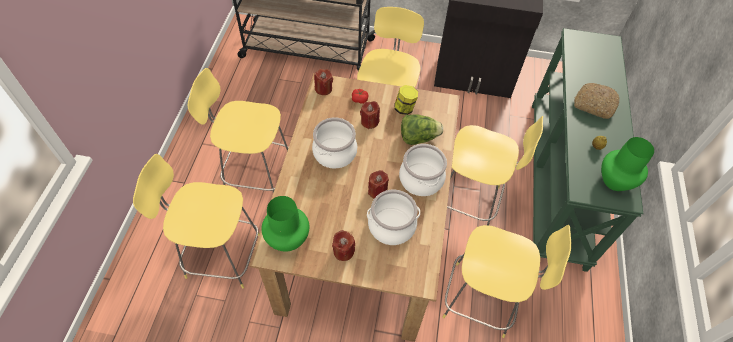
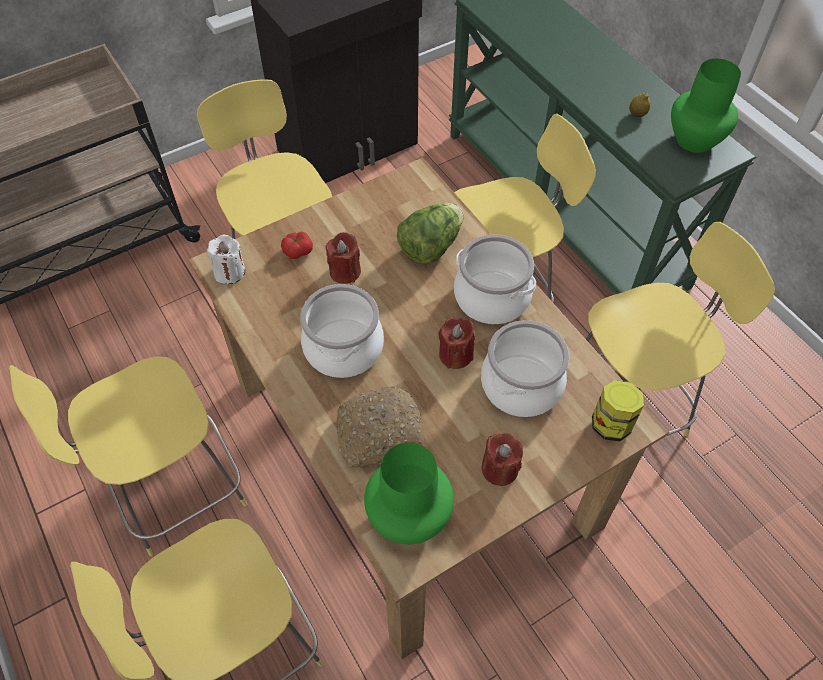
camera: 40 degrees left, 0 degrees up
red candle [314,69,333,95] -> white candle [207,235,245,284]
jar [394,85,418,115] -> jar moved to [592,380,644,442]
bread [574,83,619,119] -> bread moved to [337,386,425,468]

